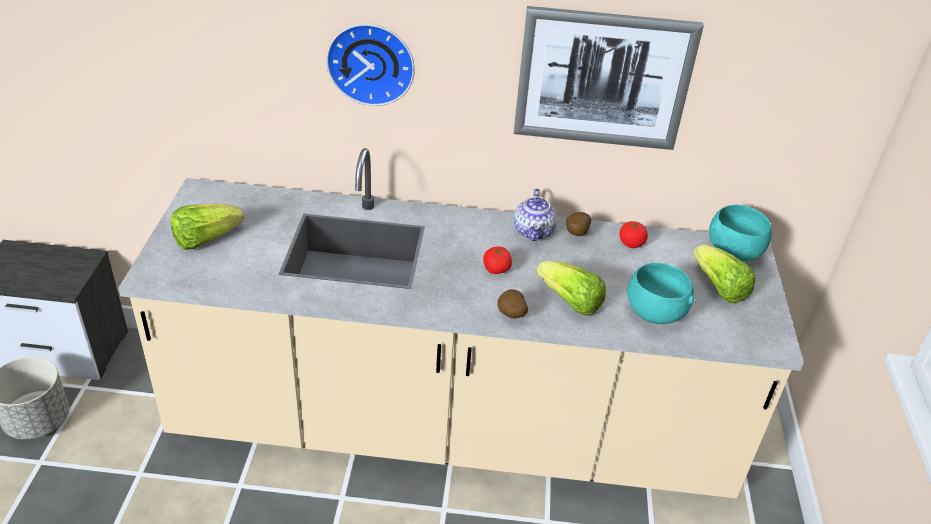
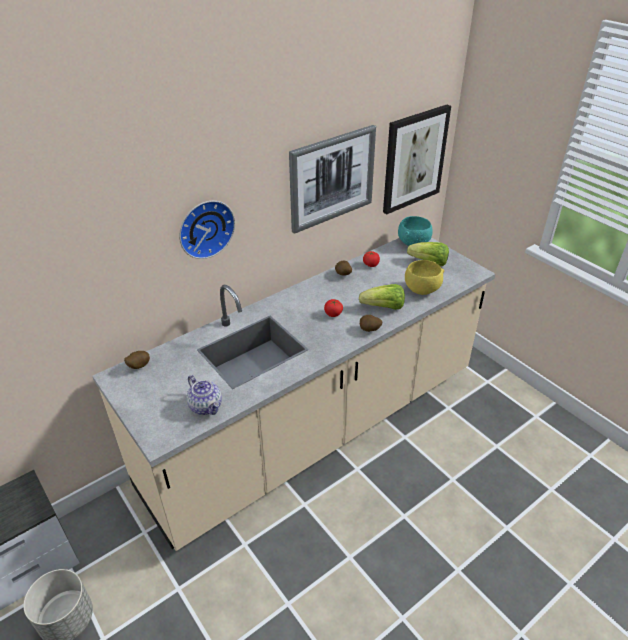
camera: 40 degrees left, 0 degrees up
lettuce [171,203,244,250] -> none
teapot [514,189,557,241] -> teapot moved to [187,375,222,415]
turquoise bowl [627,263,694,324] -> yellow bowl [405,260,444,295]
none -> potato [124,351,150,369]
none -> picture [383,105,451,214]

